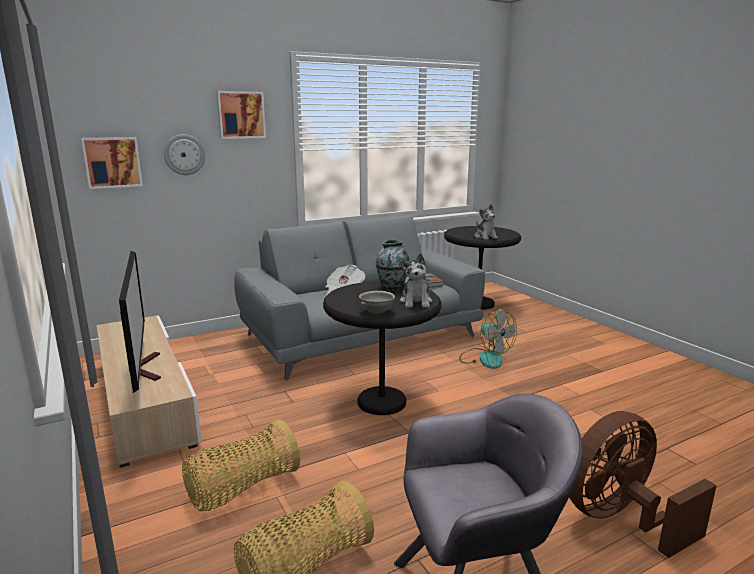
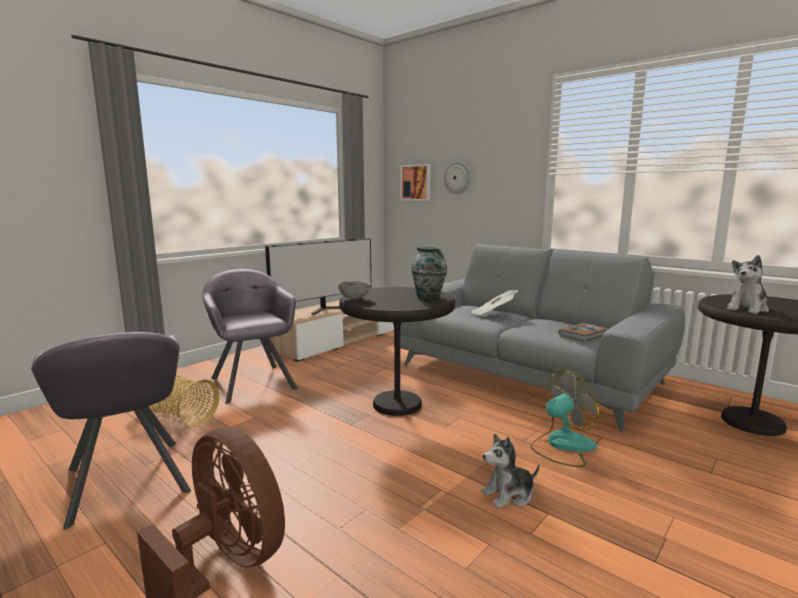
camera: 70 degrees right, 5 degrees down
basket [182,419,300,511] -> grey armchair [202,269,298,404]
picture [216,91,266,139] -> none
plush toy [400,253,432,308] -> plush toy moved to [481,434,540,508]
fan [459,308,517,369] -> fan turned 150 degrees counterclockwise [530,370,600,467]

